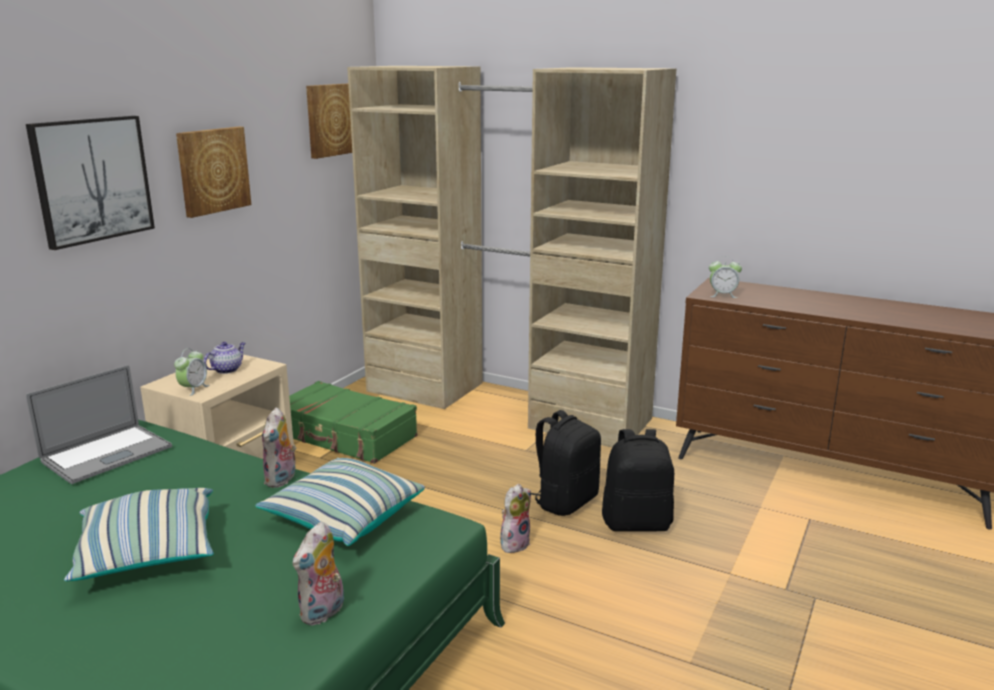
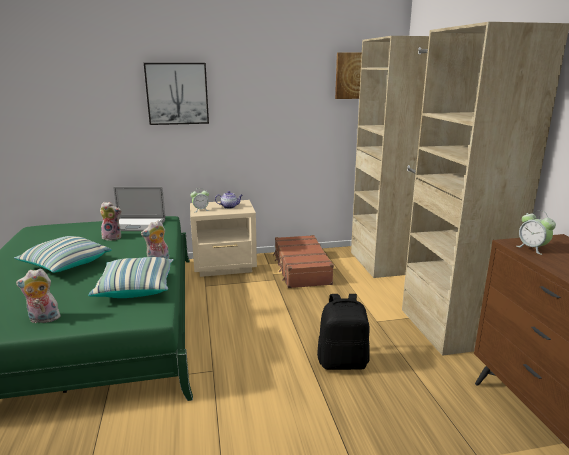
camera: 50 degrees right, 0 degrees up
picture [176,127,251,218] -> none
green suitcase [289,381,417,464] -> brown suitcase [273,235,334,288]
plush toy [500,484,531,553] -> plush toy moved to [99,202,122,241]
black backpack [602,429,674,532] -> none

